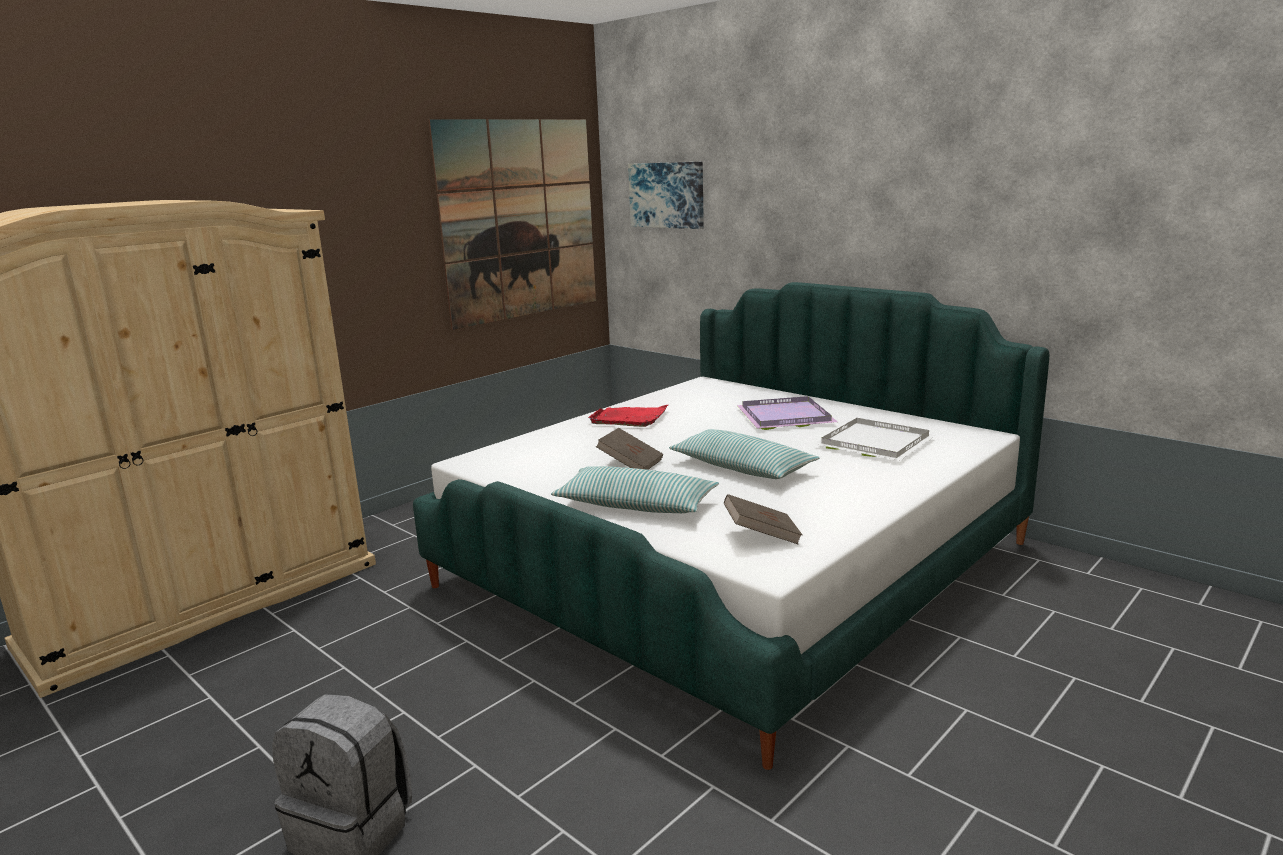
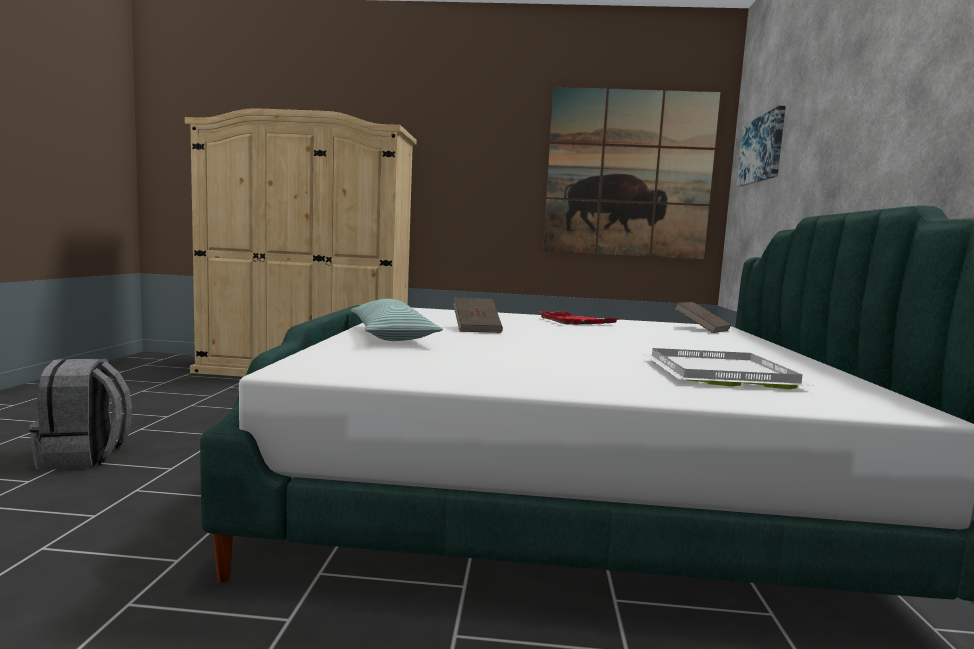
camera: 50 degrees right, 10 degrees down
pillow [669,429,819,479] -> none
brown book [724,494,802,544] -> brown book moved to [675,302,731,333]
purple tray [737,396,838,430] -> none

